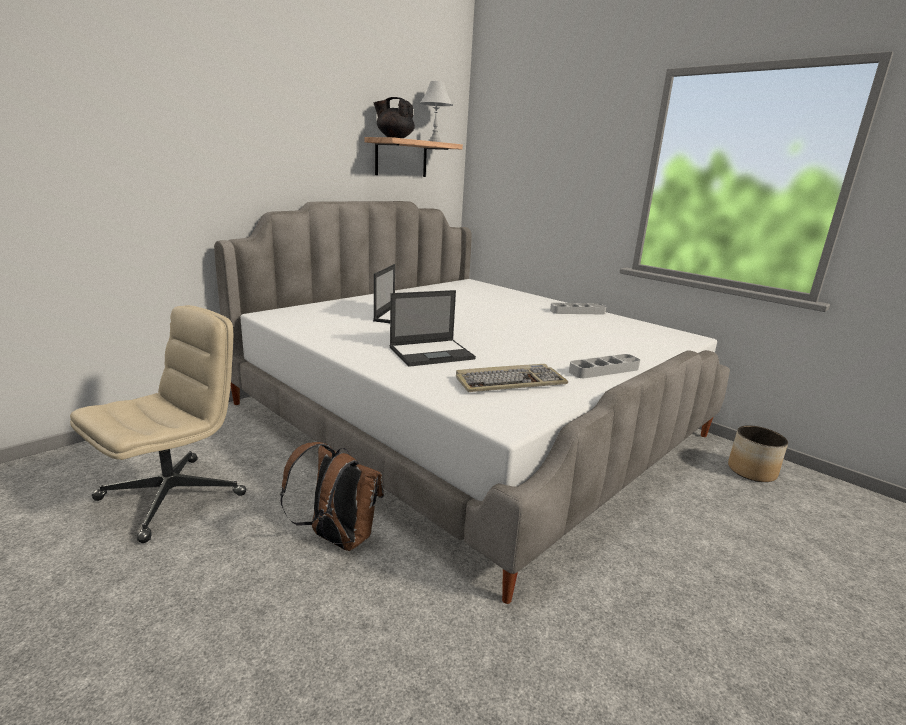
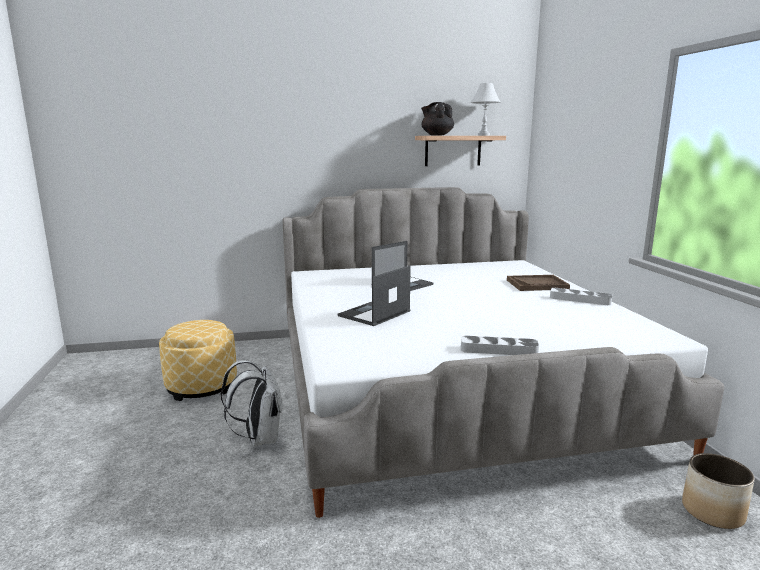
camera: 35 degrees right, 5 degrees down
beige office chair [70,305,246,543] -> ottoman [159,320,237,401]
brown backpack [280,442,384,551] -> white backpack [221,360,283,446]
laptop [390,290,476,367] -> laptop turned 120 degrees clockwise [338,265,411,326]
keyboard [456,364,568,392] -> none
none -> brown tray [507,275,570,291]

